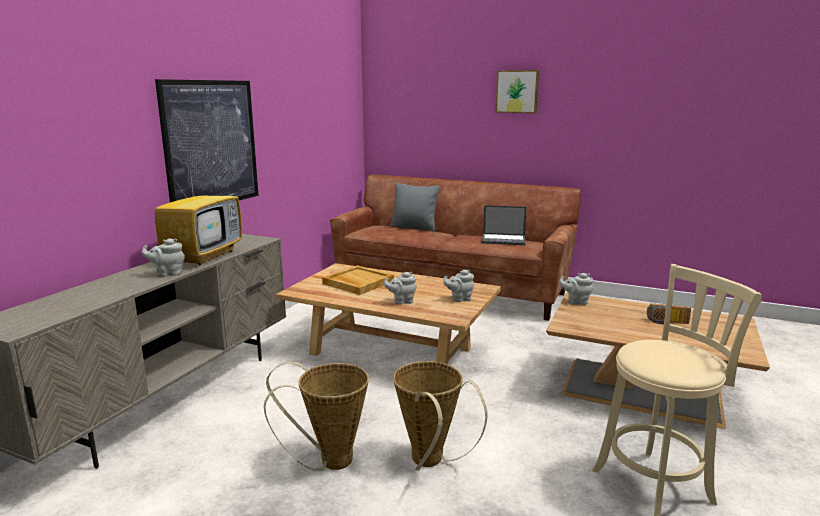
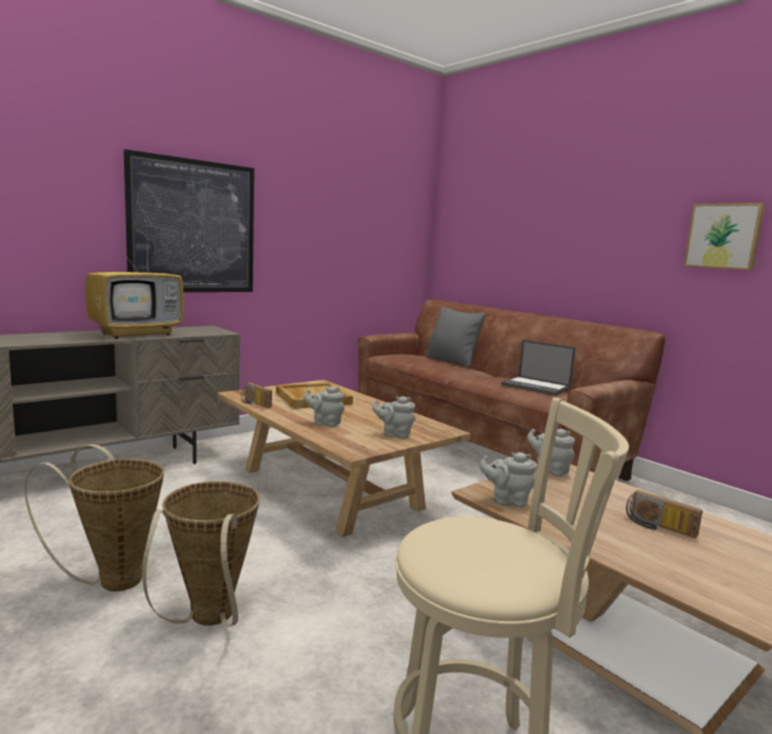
camera: 25 degrees right, 5 degrees down
grey teapot [142,238,185,277] -> grey teapot moved to [479,452,537,508]
picture [495,70,539,113] -> picture moved to [684,203,765,270]
none -> radio [241,382,272,408]

